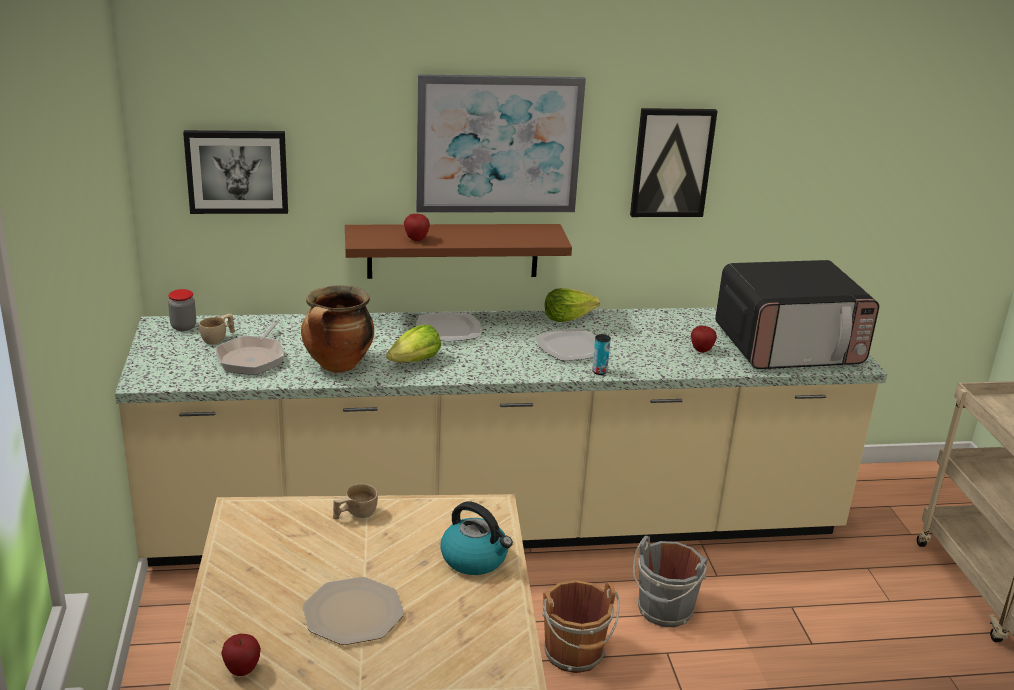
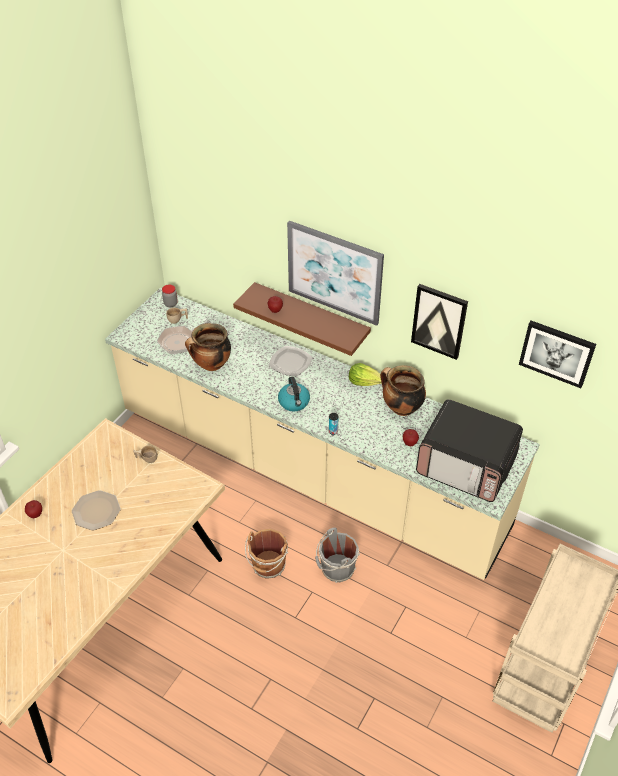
camera: 40 degrees right, 20 degrees up
picture [183,130,288,214] -> picture moved to [519,321,596,388]
lettuce [386,325,441,363] -> none
kettle [440,501,513,575] -> kettle moved to [278,377,310,411]
plate [535,328,596,361] -> none
none -> cooking pot [380,365,426,416]

